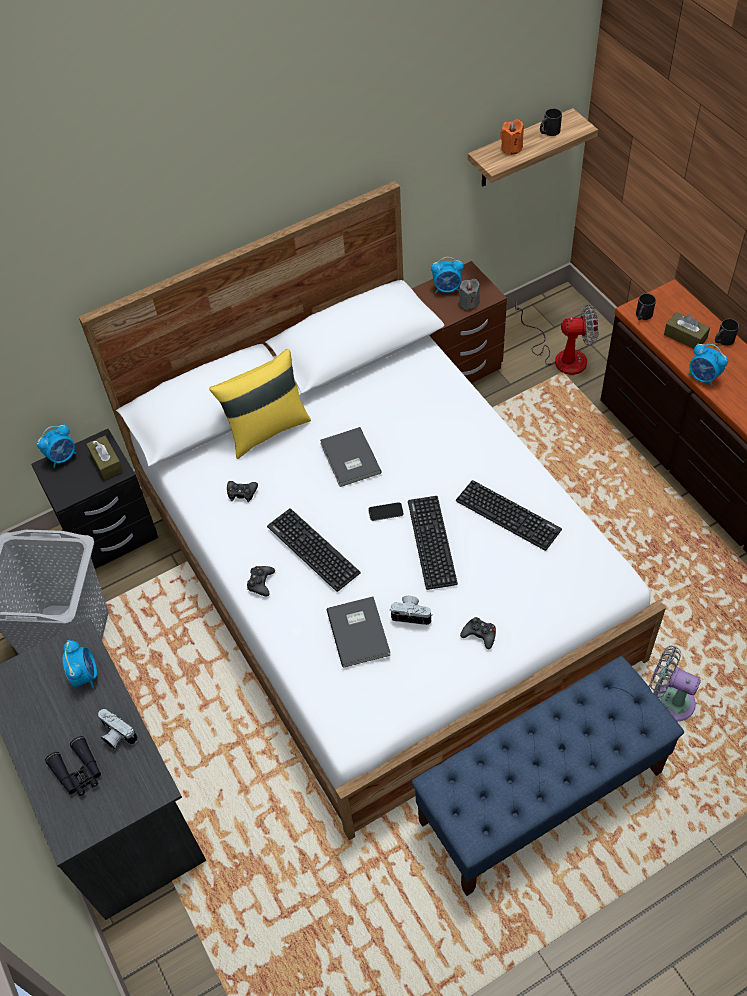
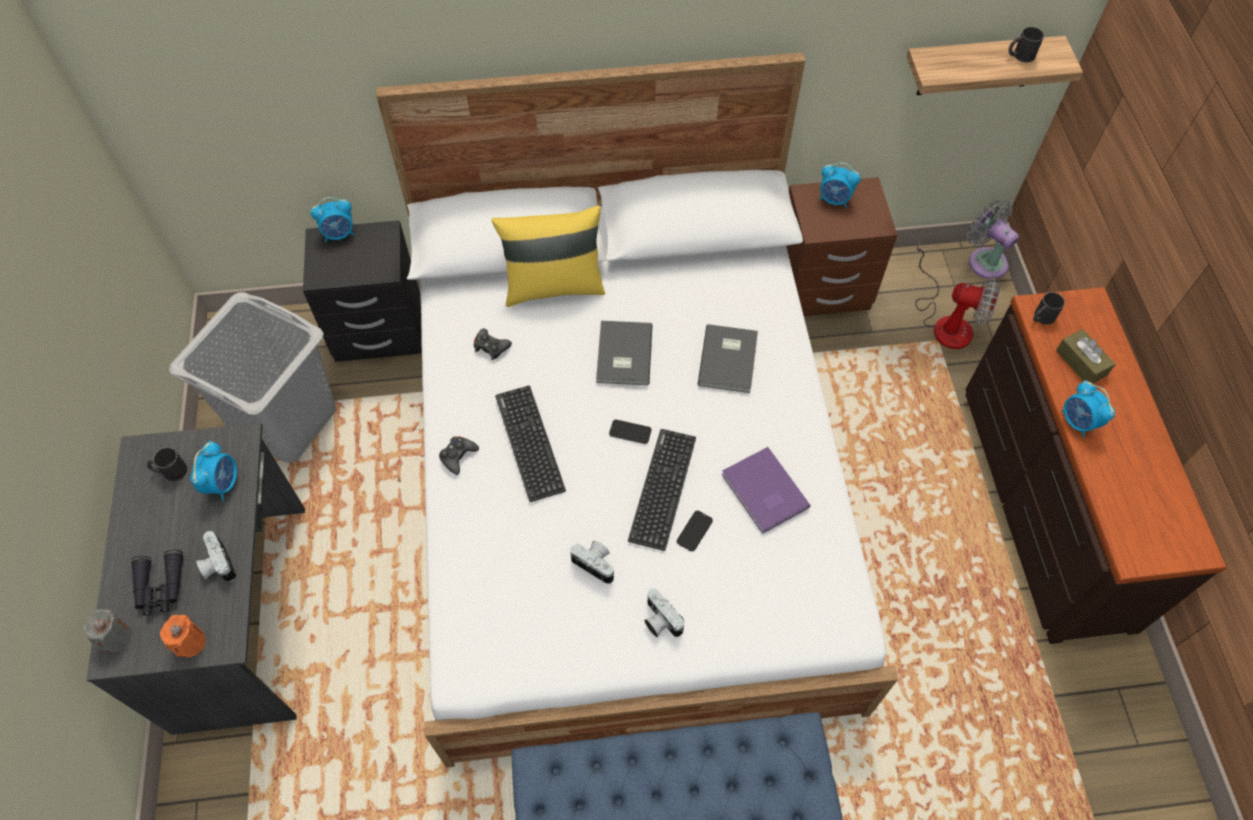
camera: 20 degrees right, 5 degrees up
brown tissue box [86,436,123,480] -> none
grey book [327,596,390,668] -> grey book moved to [698,324,758,393]
keyboard [456,480,562,551] -> purple book [722,447,811,534]
grey candle [458,279,480,311] -> grey candle moved to [83,609,132,652]
black game controller [460,617,496,649] -> camera [645,588,684,637]
orange candle [500,119,524,155] -> orange candle moved to [160,615,206,658]
grey fan [649,646,701,721] -> grey fan moved to [967,199,1019,279]
black mug [715,319,739,346] -> black mug moved to [147,447,188,481]
none -> phone [676,510,713,552]

